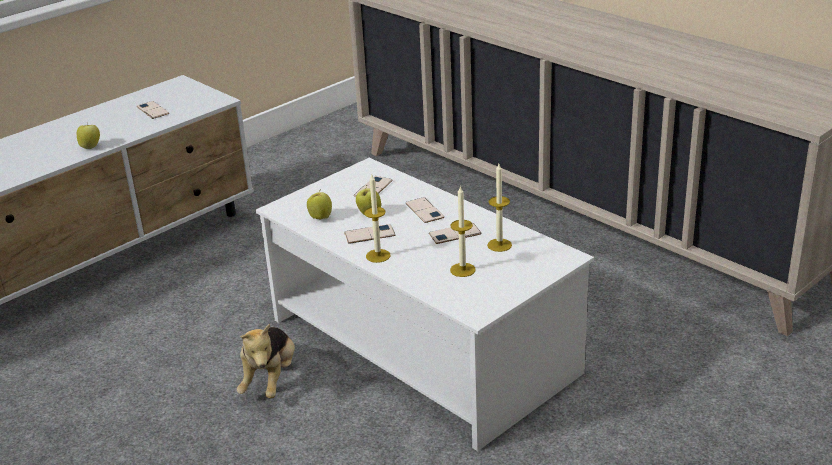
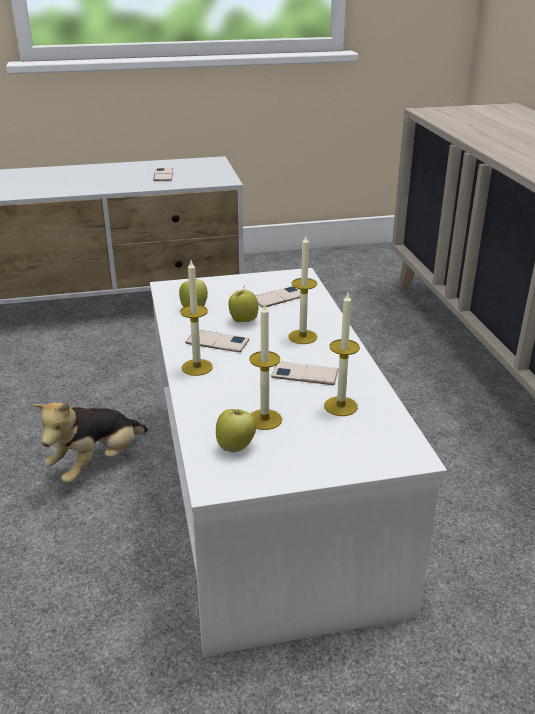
camera: 30 degrees right, 0 degrees up
apple [77,125,100,149] -> apple moved to [216,409,256,453]
phone [406,197,444,223] -> candle [288,236,317,344]

